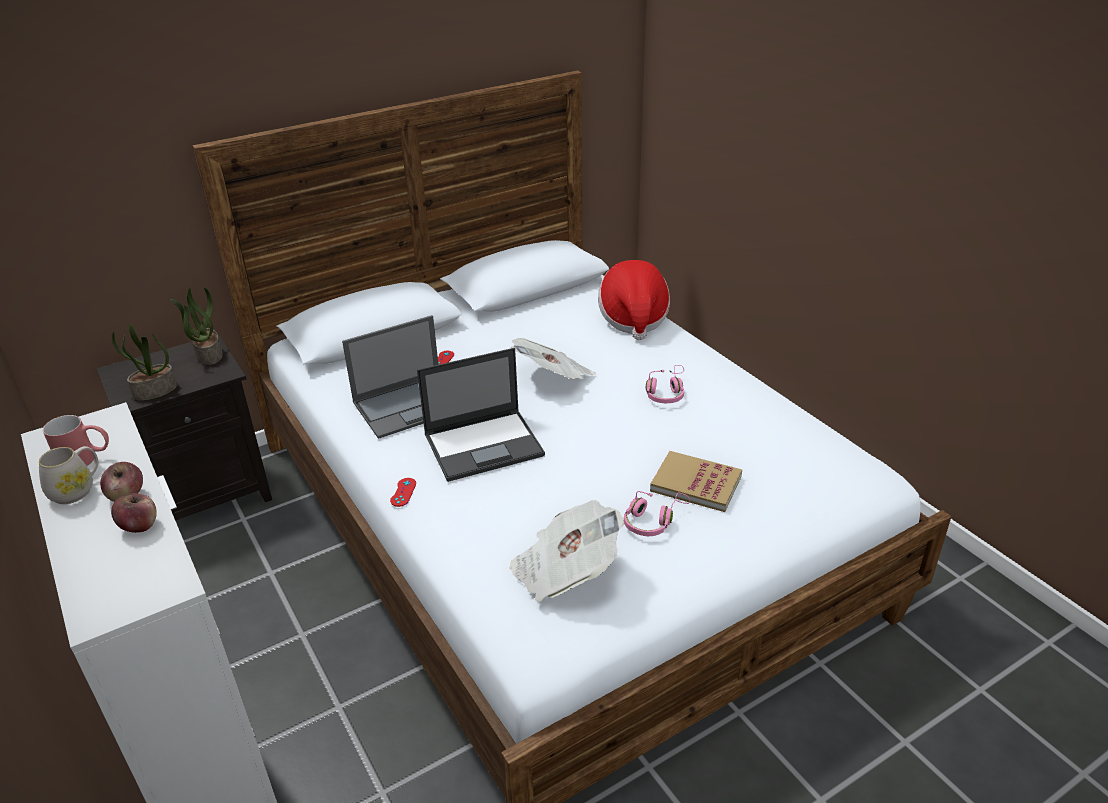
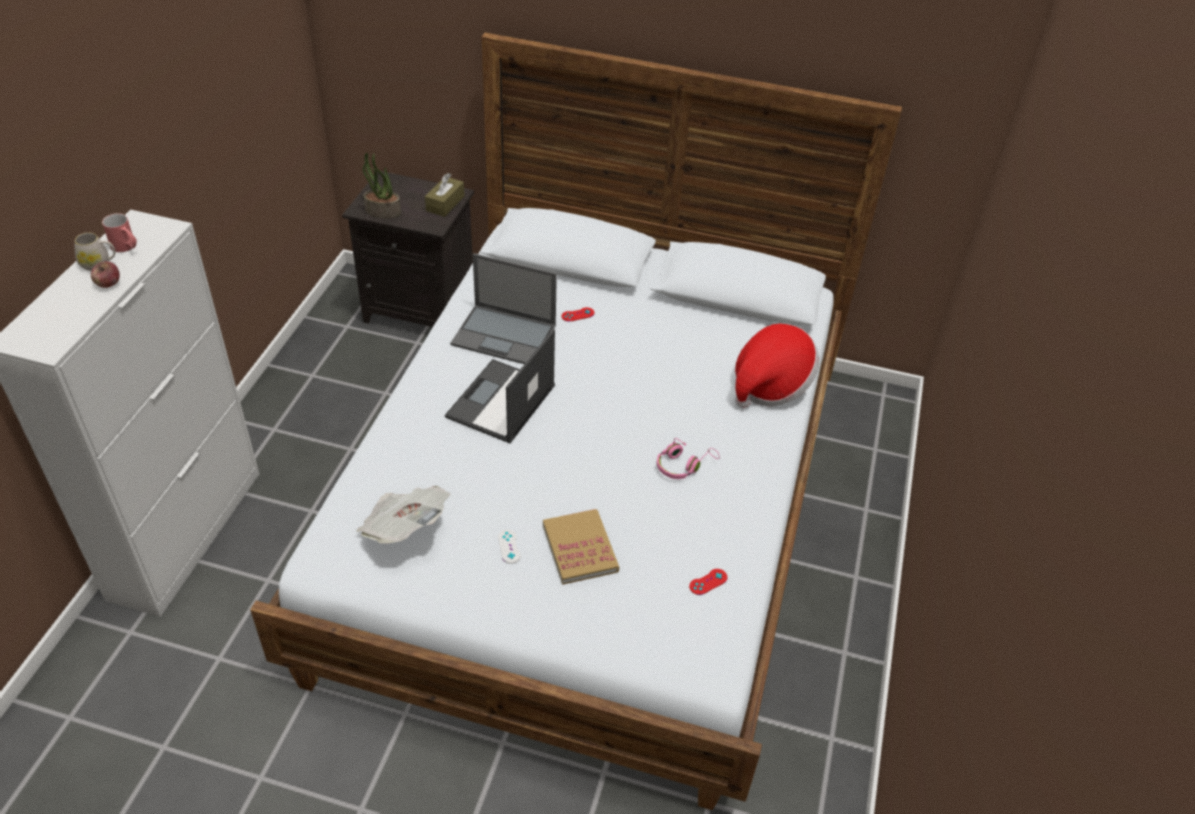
camera: 45 degrees right, 10 degrees up
apple [111,493,157,533] -> none
potted plant [170,287,223,365] -> brown tissue box [425,173,465,217]
red game controller [390,478,416,507] -> red game controller moved to [689,569,727,595]
laptop [417,348,545,482] -> laptop turned 90 degrees clockwise [445,329,555,443]
newspaper [511,338,596,379] -> none
pink headphones [624,491,690,536] -> white game controller [498,530,521,564]

